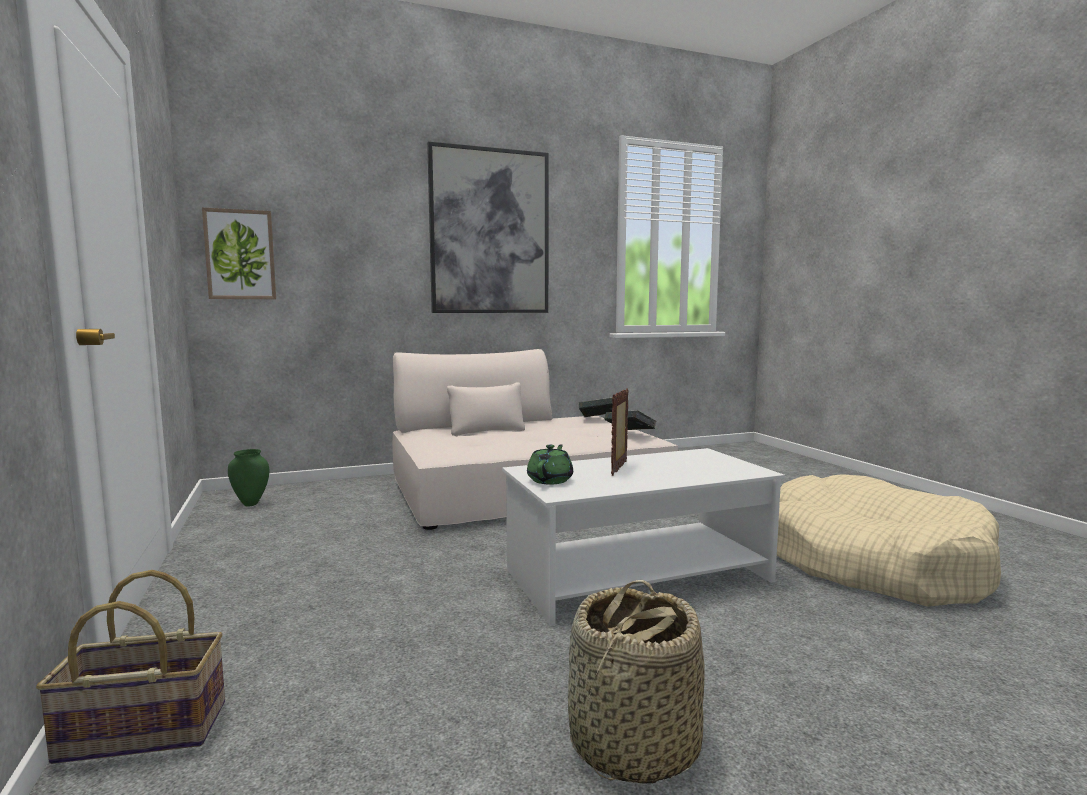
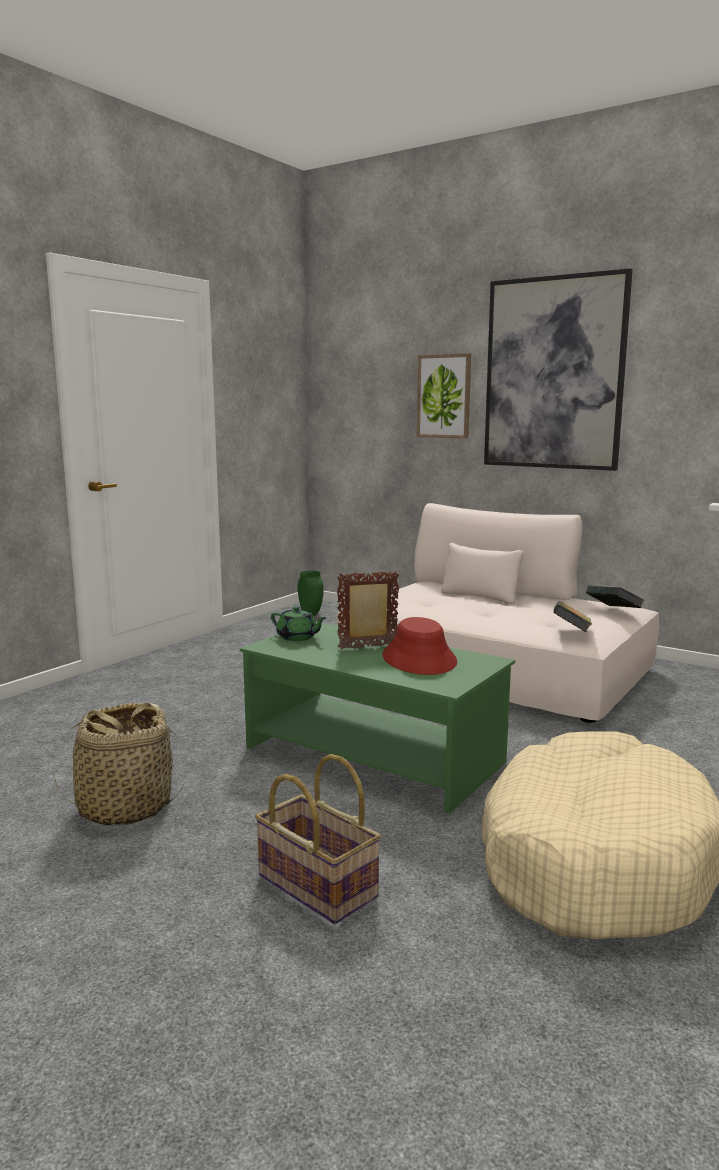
camera: 55 degrees right, 5 degrees up
basket [36,570,225,764] -> basket moved to [255,754,381,924]
picture [202,208,276,299] -> picture moved to [417,353,471,439]
white coffee table [502,448,785,625] -> green coffee table [240,622,515,814]
green teapot [527,444,573,484] -> green teapot turned 45 degrees clockwise [271,606,326,641]
none -> red hat [382,617,457,675]

